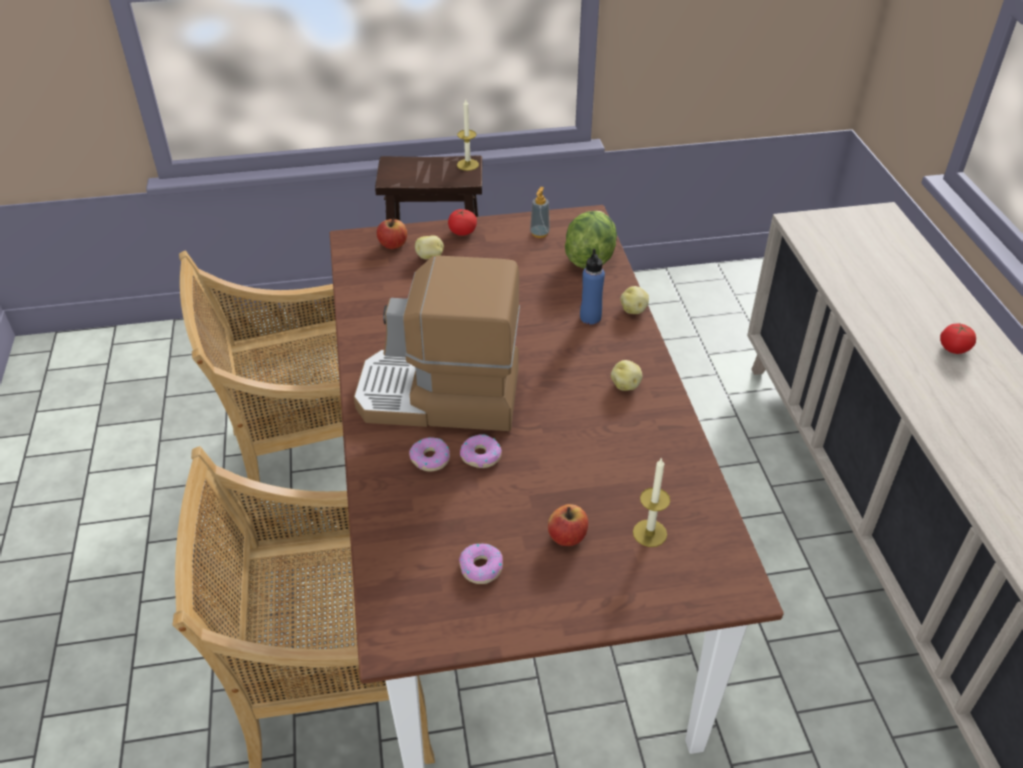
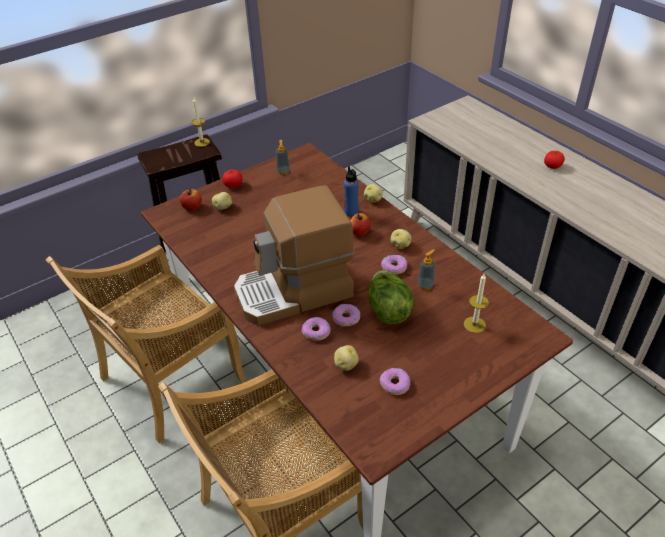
camera: 25 degrees left, 0 degrees up
apple [548,504,588,546] -> apple moved to [350,213,370,236]
lettuce [565,211,617,269] -> lettuce moved to [368,270,414,325]
none -> potato [334,345,359,371]
none -> donut [381,255,407,274]
none -> soap dispenser [417,249,435,290]

